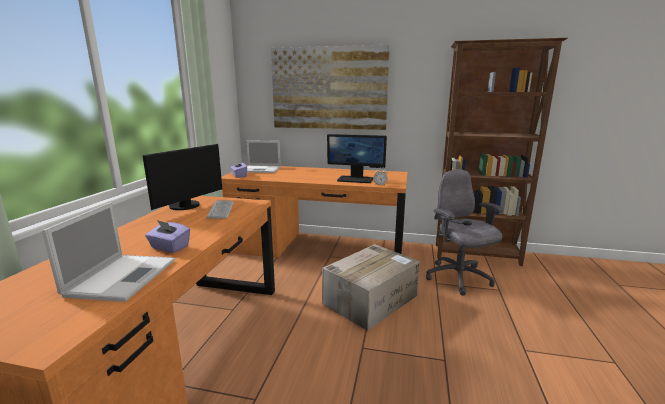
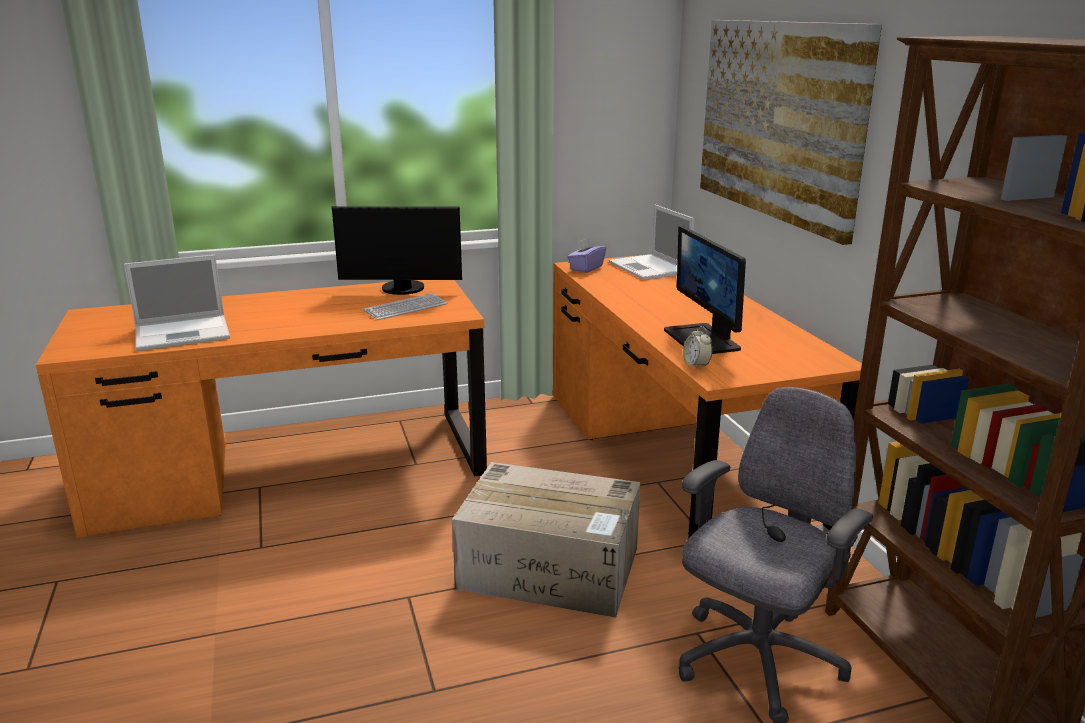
camera: 60 degrees right, 5 degrees up
purple tissue box [145,220,190,253] -> none

